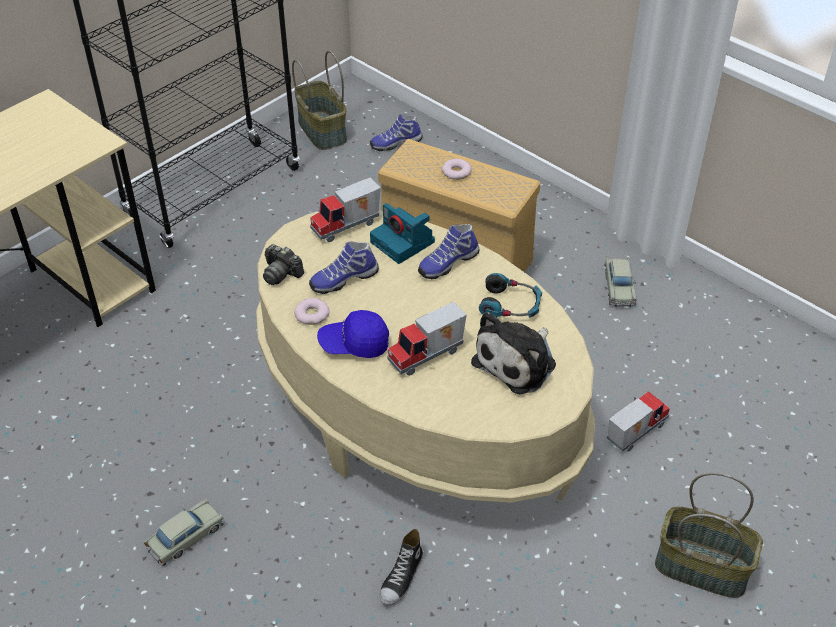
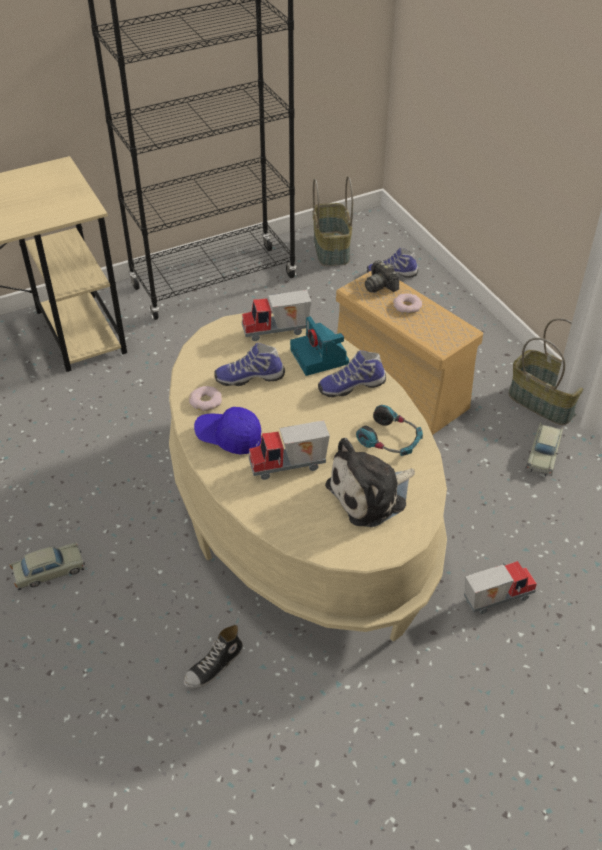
camera: 20 degrees right, 0 degrees up
camera [263,244,304,285] -> camera moved to [365,260,399,293]
basket [655,472,763,598] -> basket moved to [509,318,583,425]

